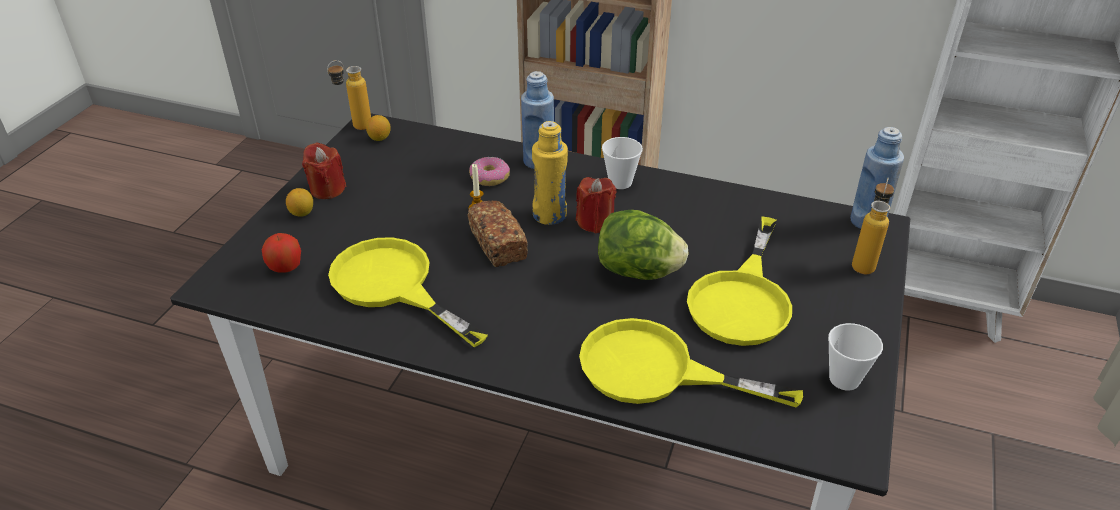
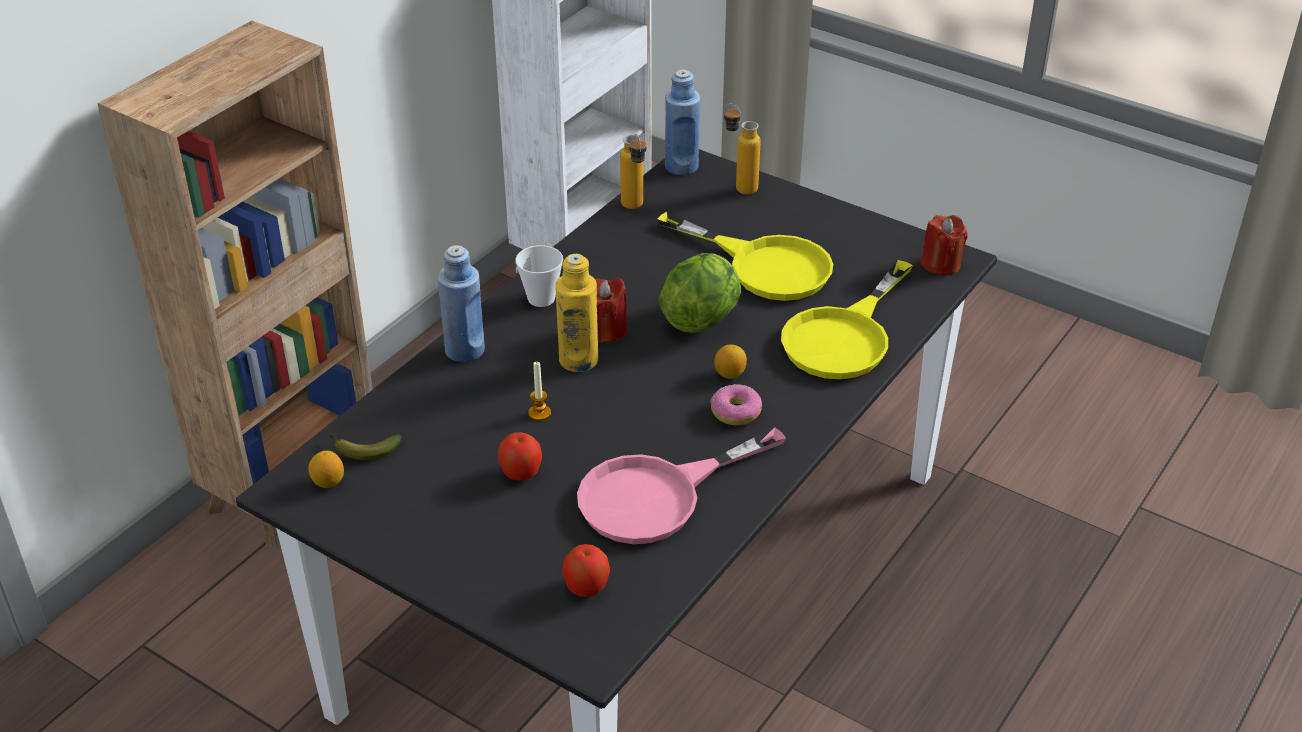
camera: 75 degrees left, 0 degrees up
lemon [286,188,313,217] -> lemon moved to [714,345,747,379]
red candle [302,142,346,199] -> red candle moved to [921,215,967,276]
bottle [327,60,371,130] -> bottle moved to [620,134,646,209]
yellow frying pan [328,237,488,347] -> pink frying pan [577,427,786,544]
bread [468,200,528,267] -> none
donut [469,157,510,186] -> donut moved to [710,384,762,425]
cup [828,323,883,391] -> none
none -> banana [330,432,402,460]
none -> apple [498,432,542,481]

